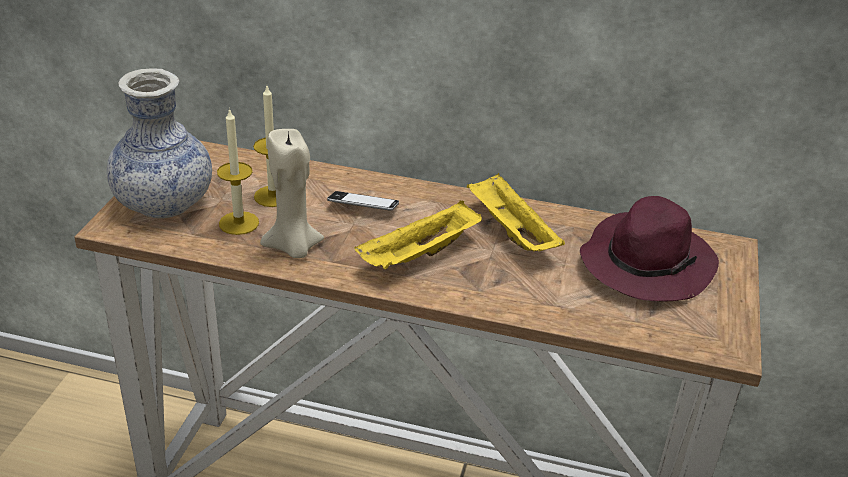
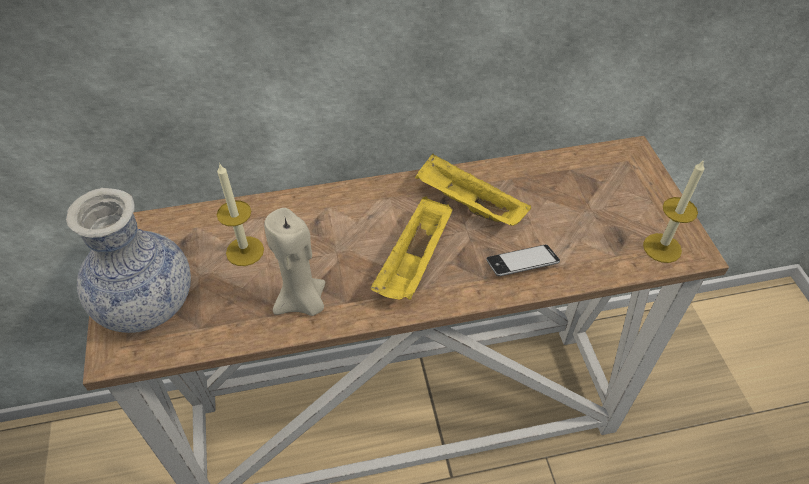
camera: 25 degrees left, 15 degrees up
candle [217,108,259,235] -> candle moved to [643,159,705,263]
phone [327,191,399,211] -> phone moved to [486,245,560,276]
purple hat [580,196,719,301] -> none

